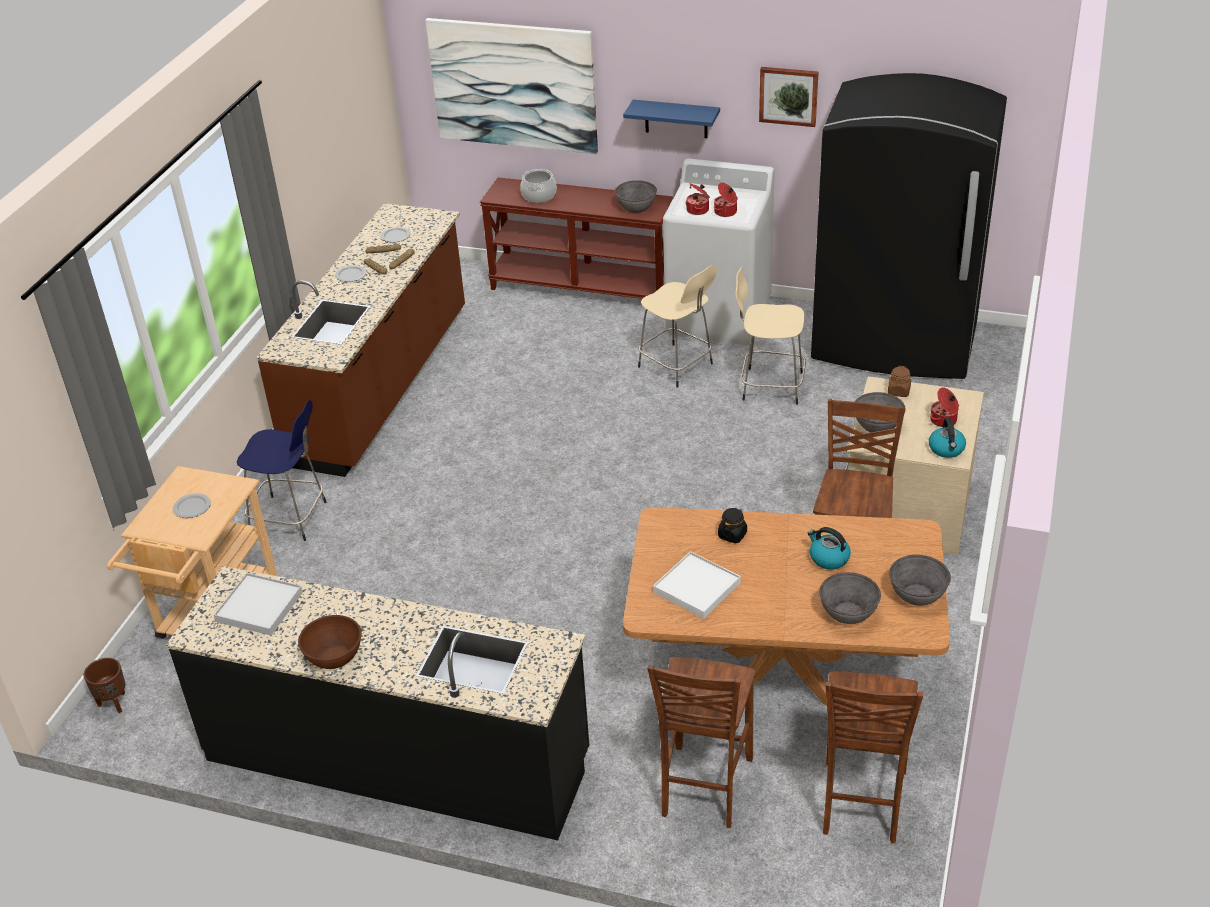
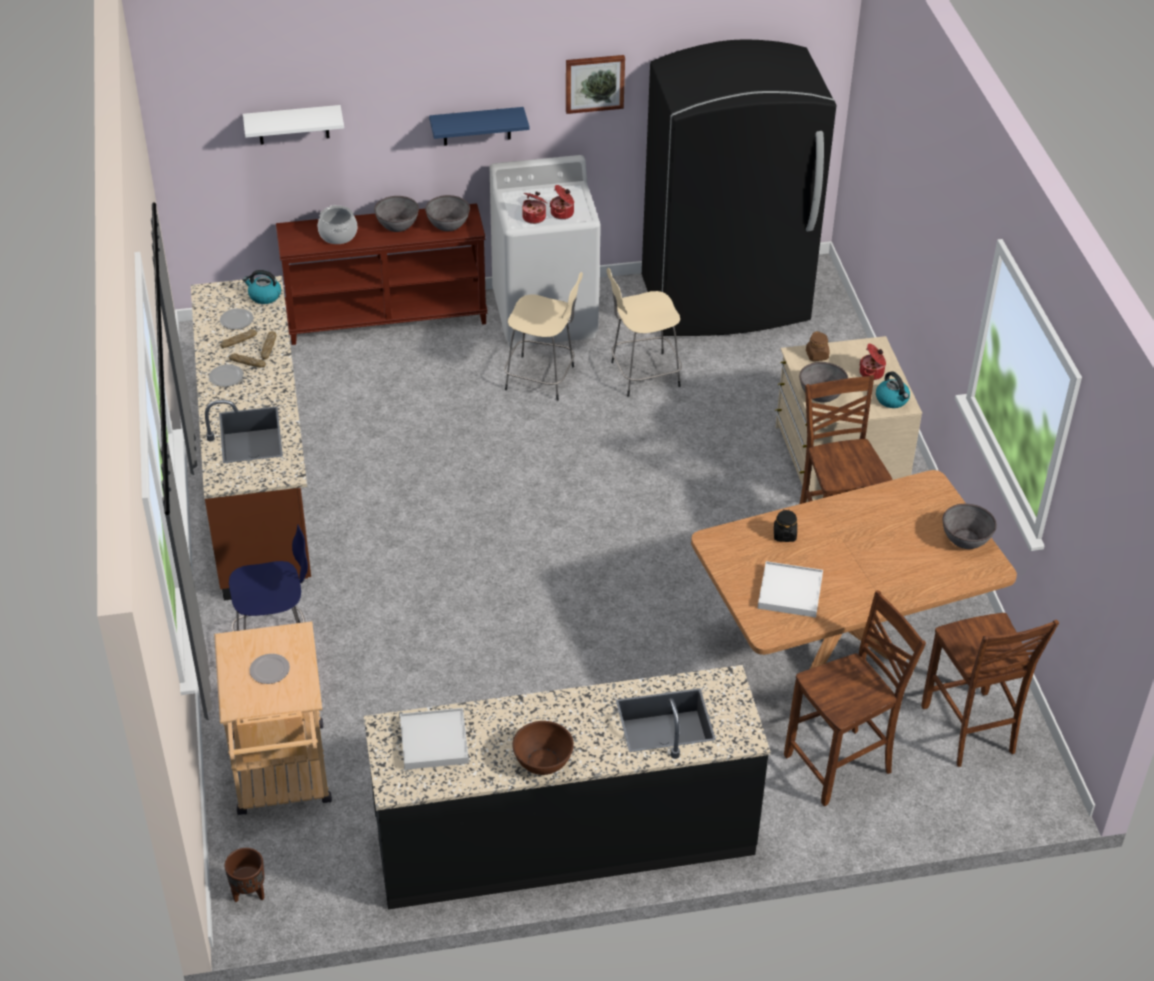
camera: 30 degrees left, 5 degrees up
picture [425,18,598,154] -> white shelf [243,105,344,145]
brown chair [647,657,756,828] -> brown chair turned 105 degrees counterclockwise [784,590,926,806]
kettle [808,527,851,569] -> kettle moved to [243,270,281,304]
grey bowl [819,572,881,624] -> grey bowl moved to [374,196,419,232]

